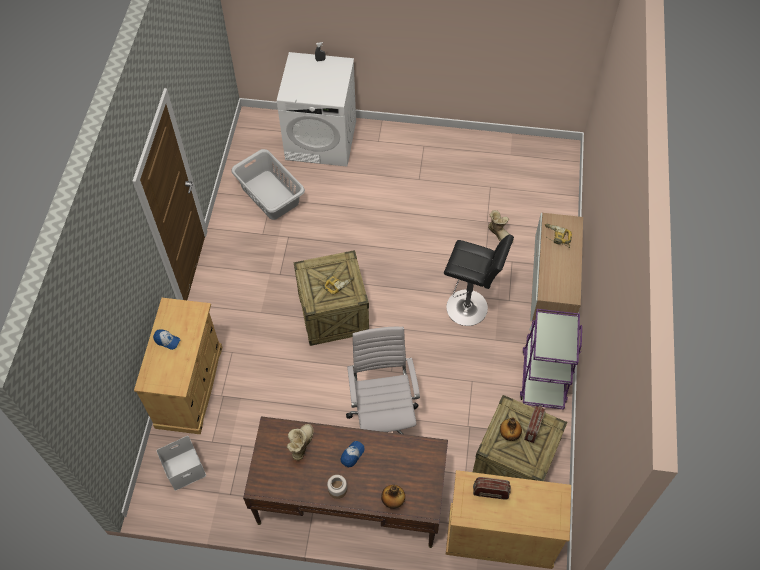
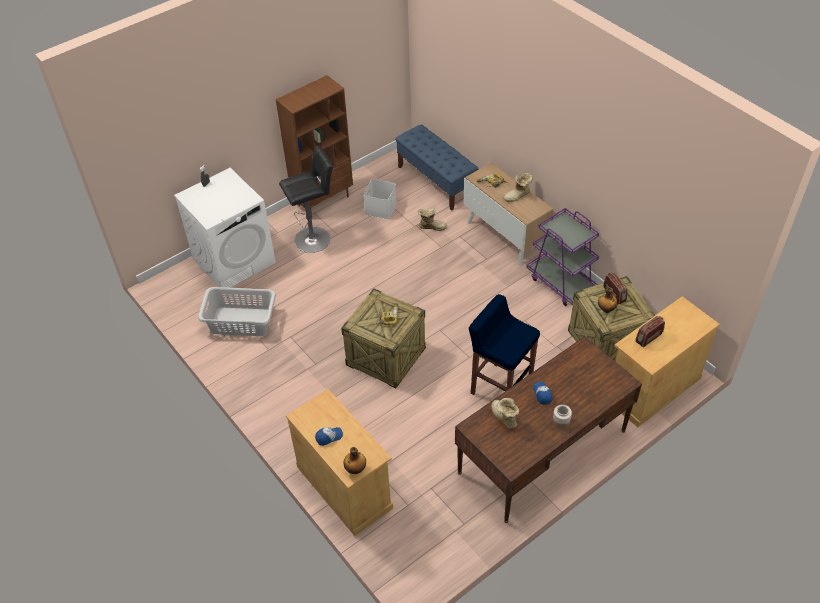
camera: 45 degrees left, 10 degrees down
white storage box [157,436,206,491] -> white storage box moved to [364,179,397,219]
white office chair [346,327,420,434] -> blue stool [469,294,540,395]
bottle [381,485,405,509] -> bottle moved to [343,447,366,474]
black stool [444,235,514,326] -> black stool moved to [279,145,334,253]
none -> brown bookcase [276,75,353,214]
none -> blue bench [395,124,479,211]
none -> boot [503,172,533,202]

